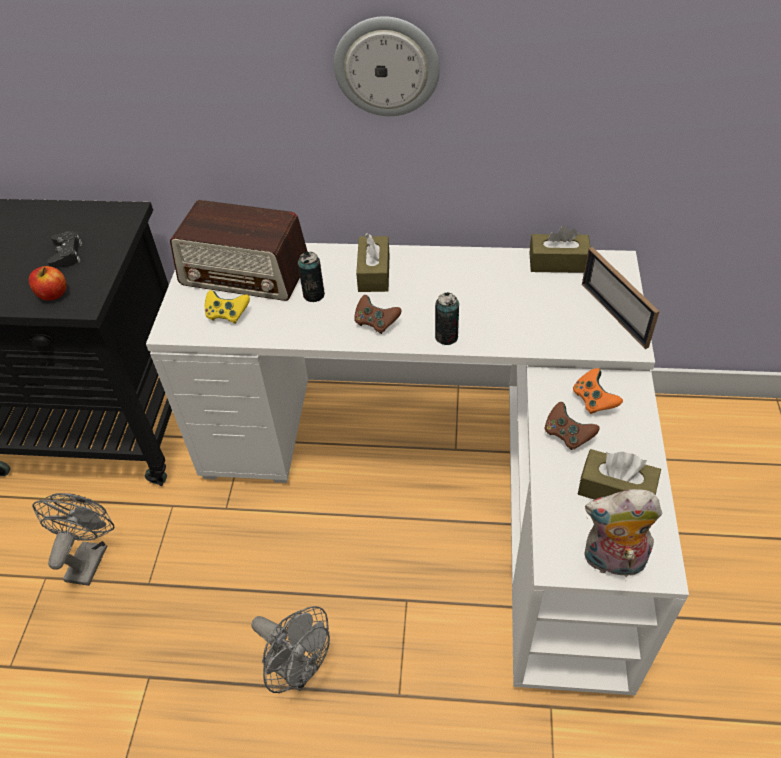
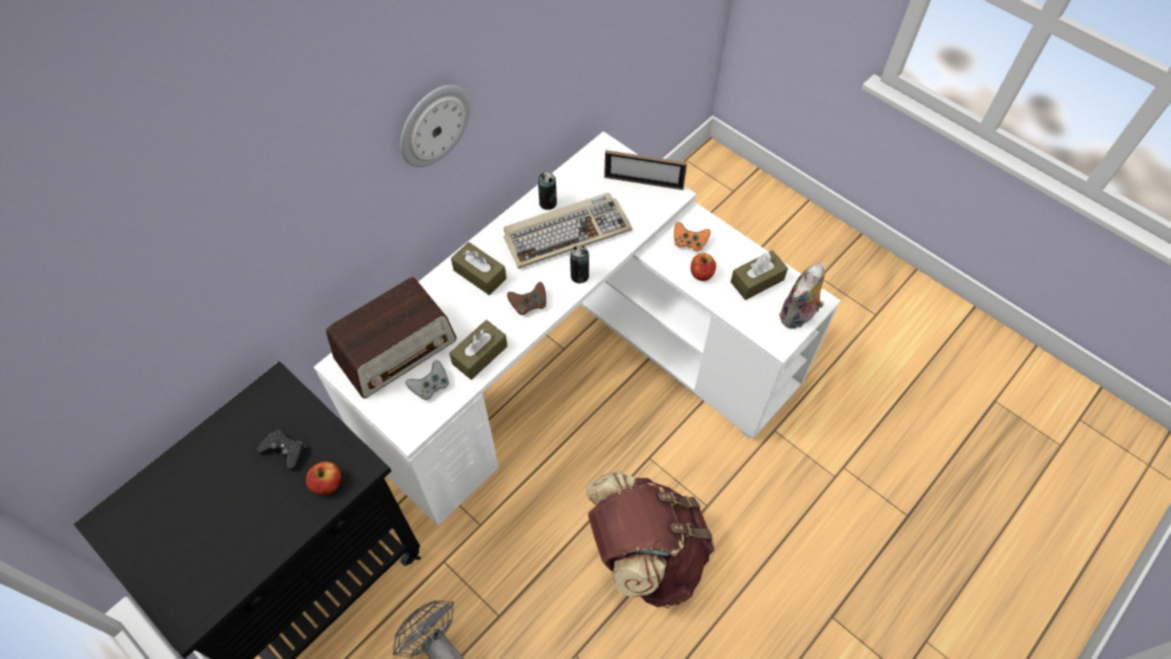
camera: 55 degrees left, 10 degrees up
yellow game controller [205,290,250,324] -> grey game controller [405,360,449,400]
grey fan [252,606,330,693] -> brown backpack [586,471,715,608]
can [298,252,325,302] -> can moved to [538,172,557,210]
brown tissue box [529,226,590,273] -> brown tissue box moved to [449,320,507,380]
brown game controller [544,402,600,450] -> apple [691,253,716,281]
none -> keyboard [504,192,632,268]

